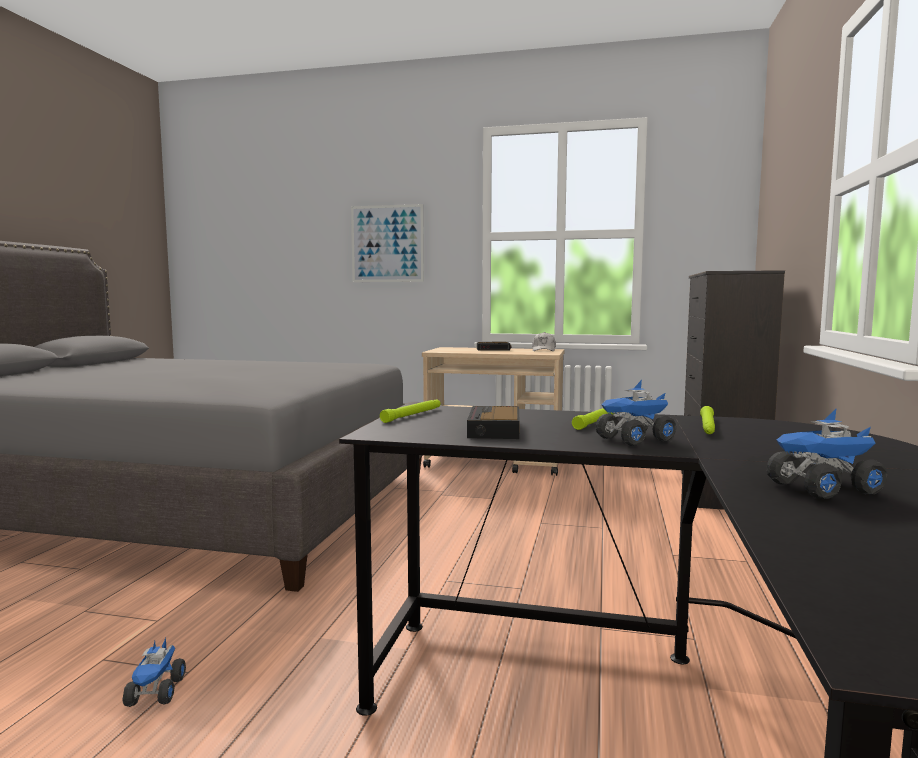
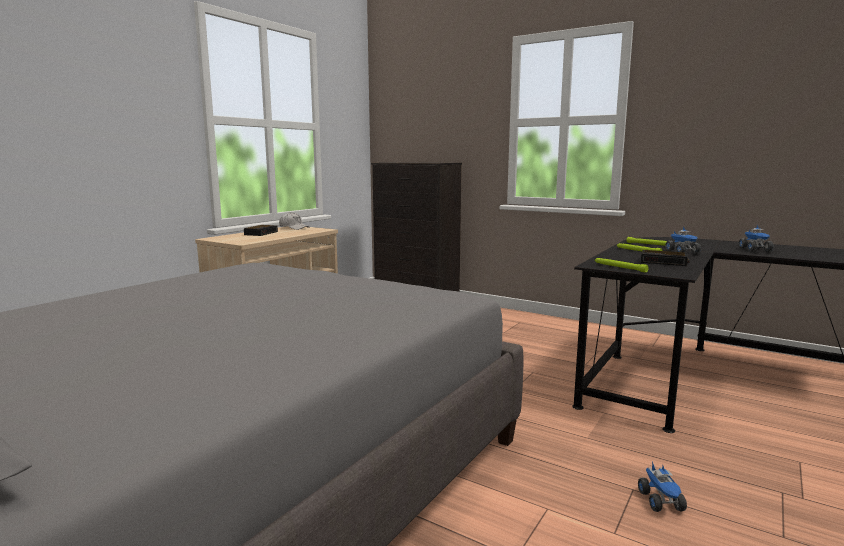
camera: 70 degrees left, 5 degrees up
toy truck [122,638,186,707] -> toy truck turned 75 degrees clockwise [638,461,687,512]
picture [351,204,424,282] -> none

